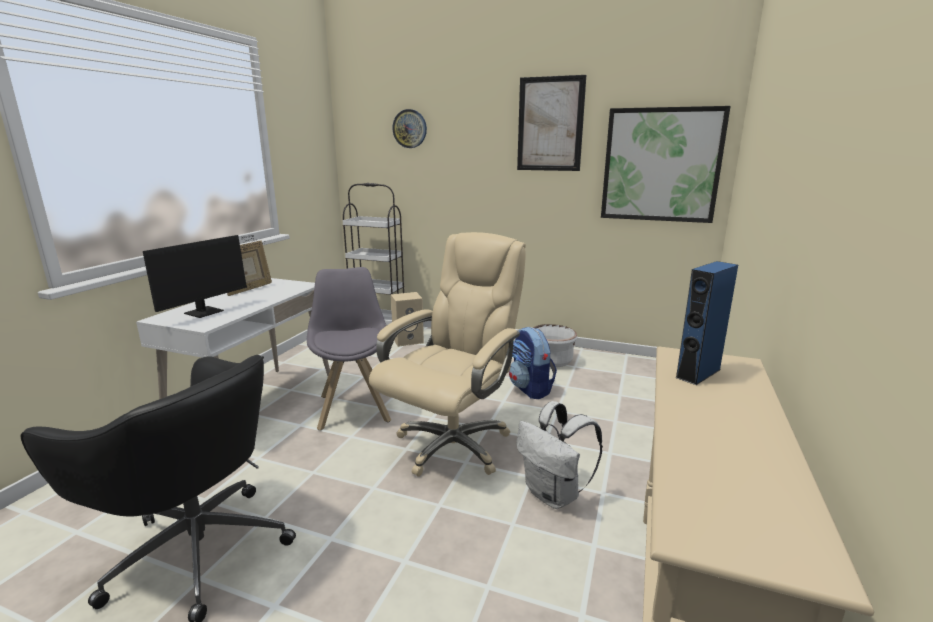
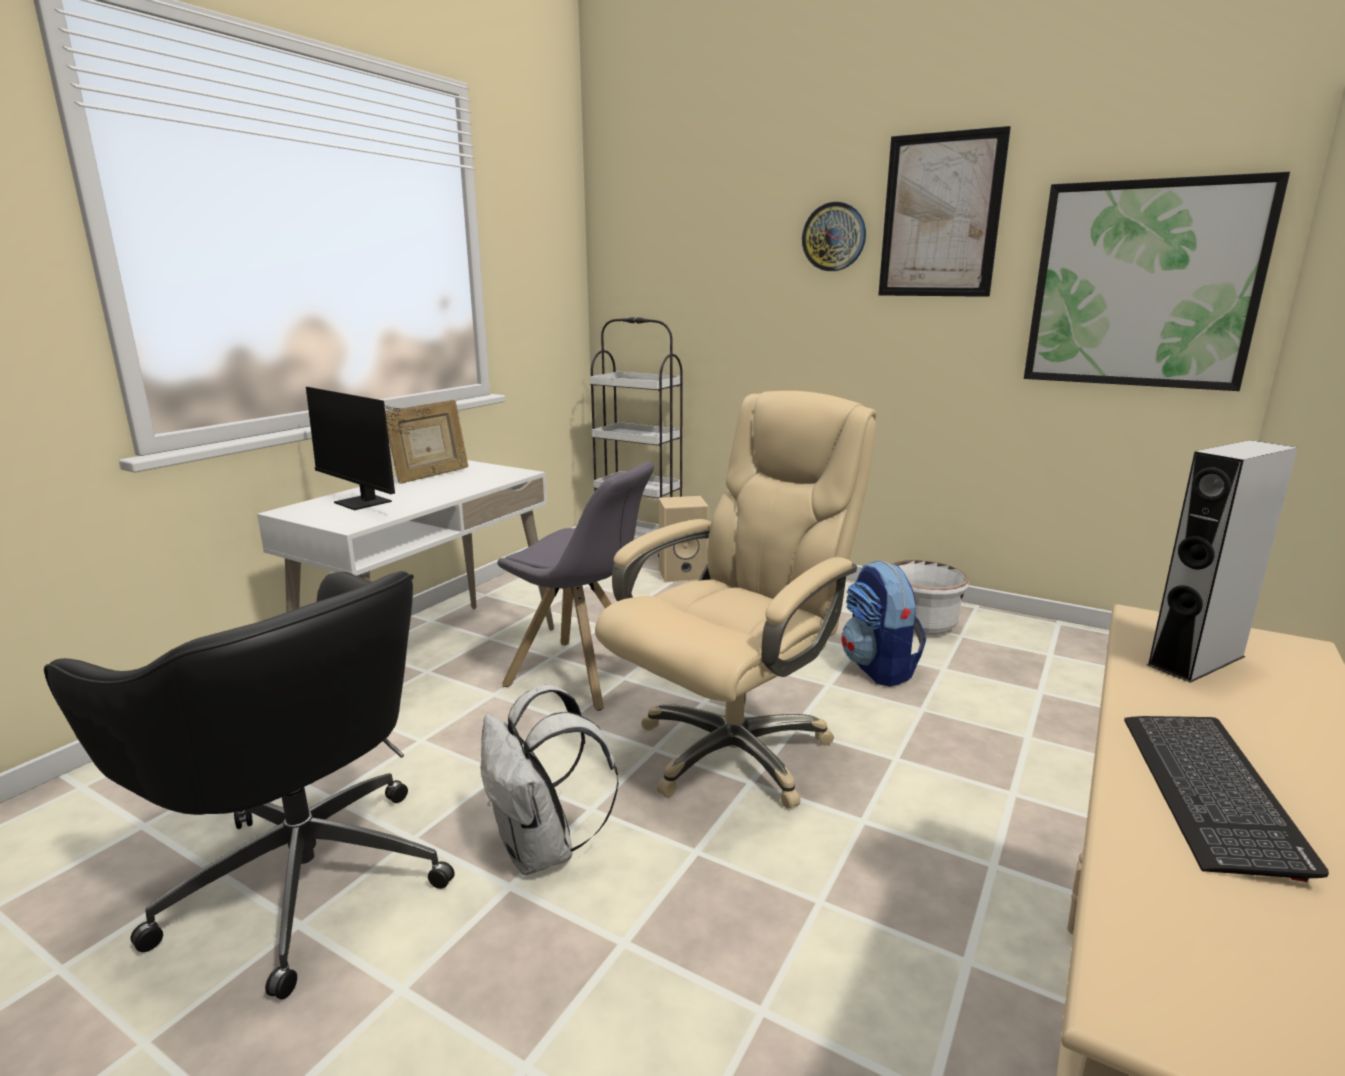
camera: 10 degrees right, 0 degrees up
monitor [143,235,265,318] -> monitor turned 90 degrees clockwise [306,387,415,510]
grey chair [307,267,391,431] -> grey chair turned 120 degrees clockwise [497,461,654,711]
wall clock [392,109,427,148] -> wall clock moved to [802,202,866,271]
white backpack [516,401,603,509] -> white backpack moved to [480,685,619,875]
blue speaker [675,261,738,385] -> grey speaker [1146,440,1298,683]
none -> keyboard [1124,716,1329,882]

